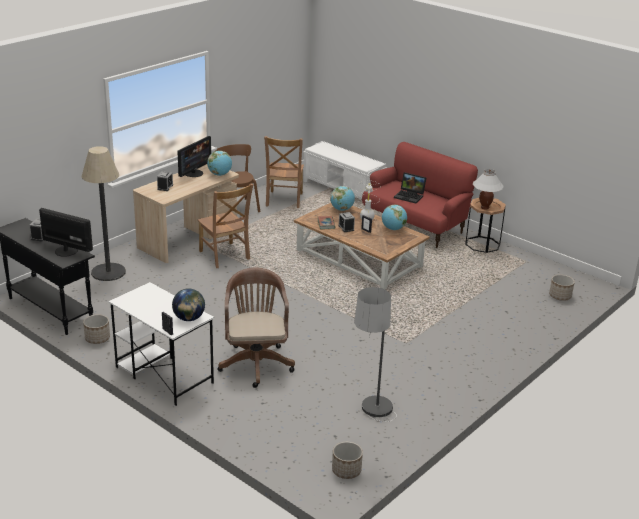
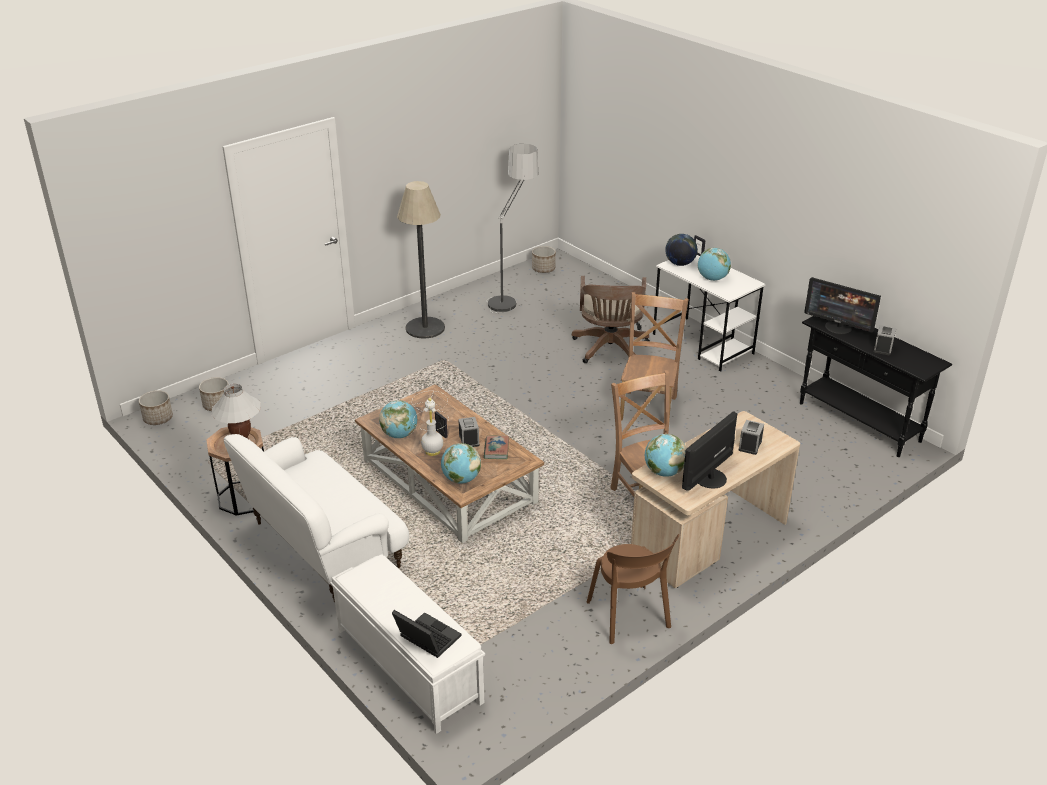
camera: 170 degrees left, 5 degrees up
floor lamp [82,146,126,281] -> floor lamp moved to [397,181,445,339]
planter [83,314,110,344] -> planter moved to [139,390,173,425]
brown chair [264,136,304,208] -> brown chair moved to [620,292,689,420]
red sofa [362,142,478,248] -> white sofa [224,434,409,602]
laptop [394,172,426,204] -> laptop moved to [392,610,461,658]
none -> globe [698,248,731,281]

